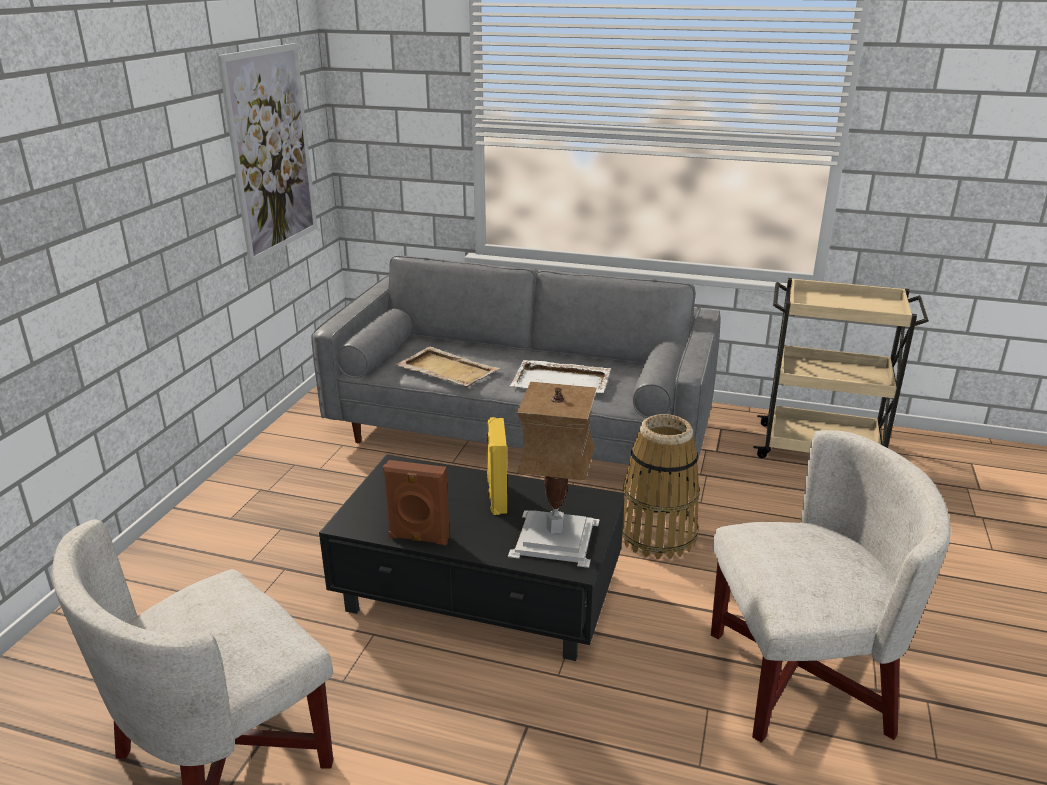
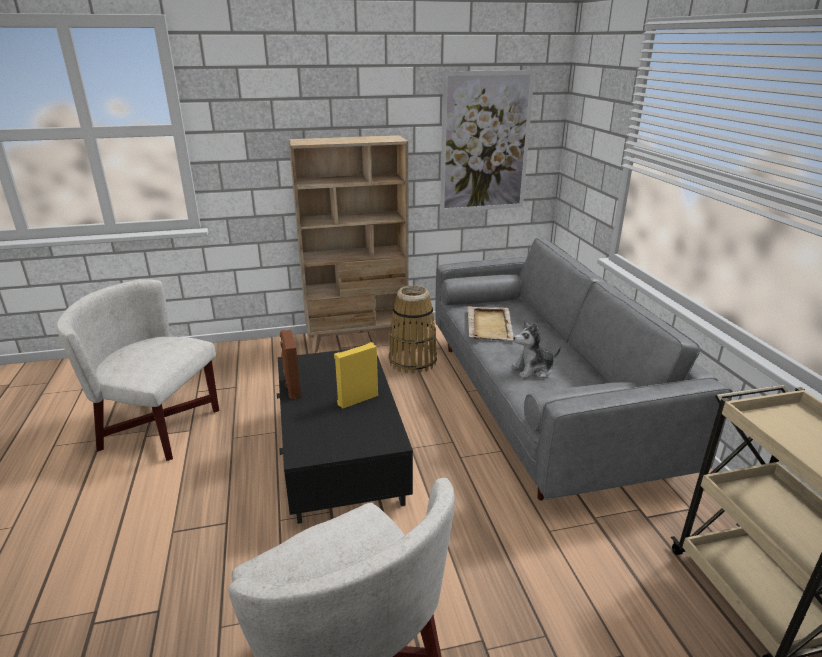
camera: 60 degrees right, 0 degrees up
table lamp [508,382,600,568] -> none
white tray [510,360,611,393] -> plush toy [511,321,561,378]
basket [622,414,700,559] -> basket moved to [389,285,437,374]
none -> beige bookcase [289,135,409,353]

